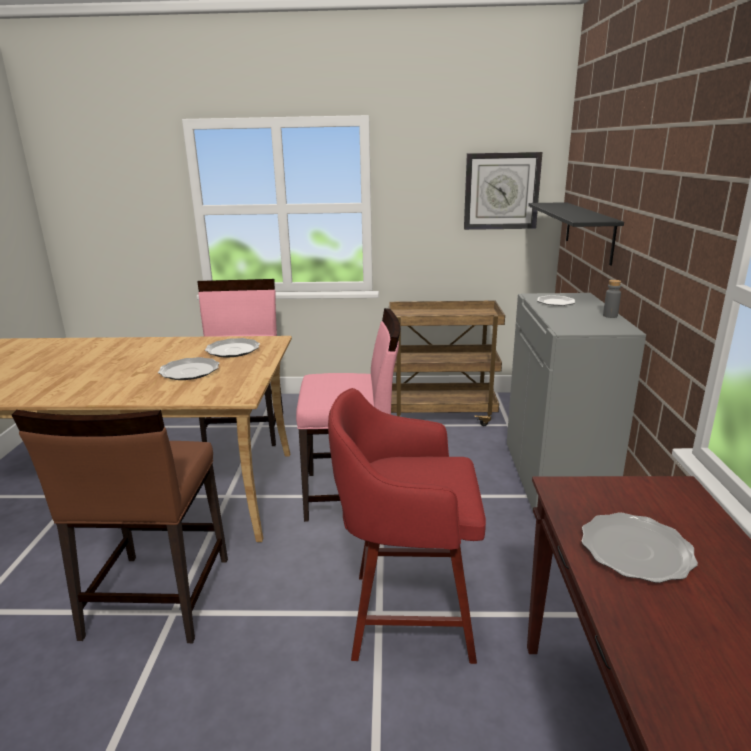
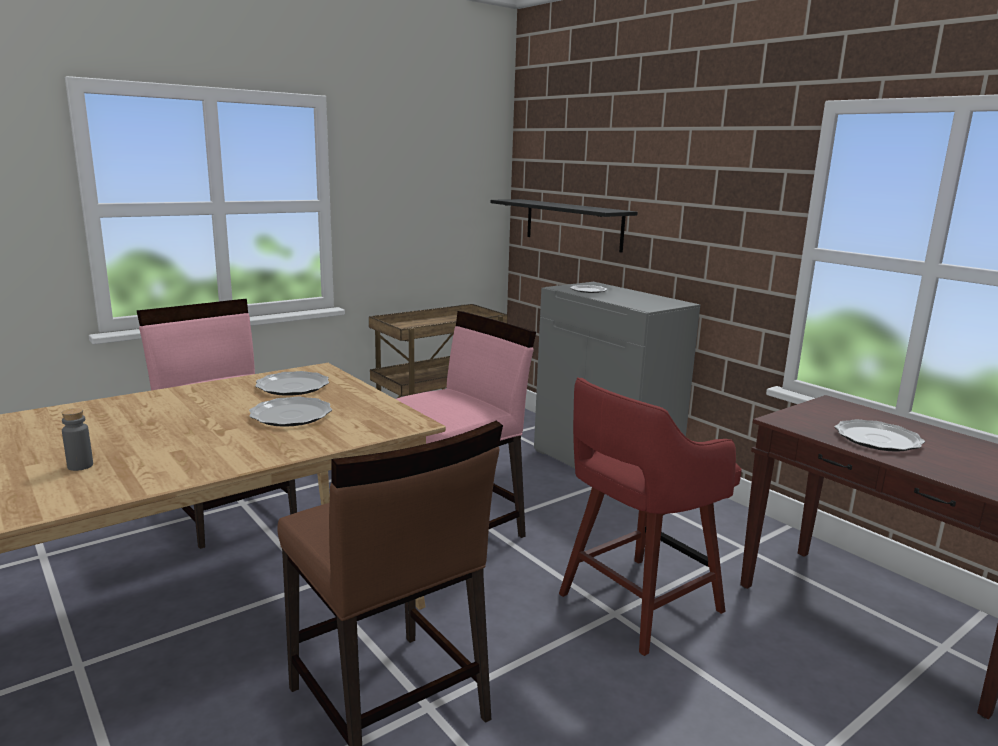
camera: 40 degrees left, 5 degrees down
wall clock [464,152,542,230] -> none
grey bottle [603,280,621,318] -> grey bottle moved to [62,408,93,471]

